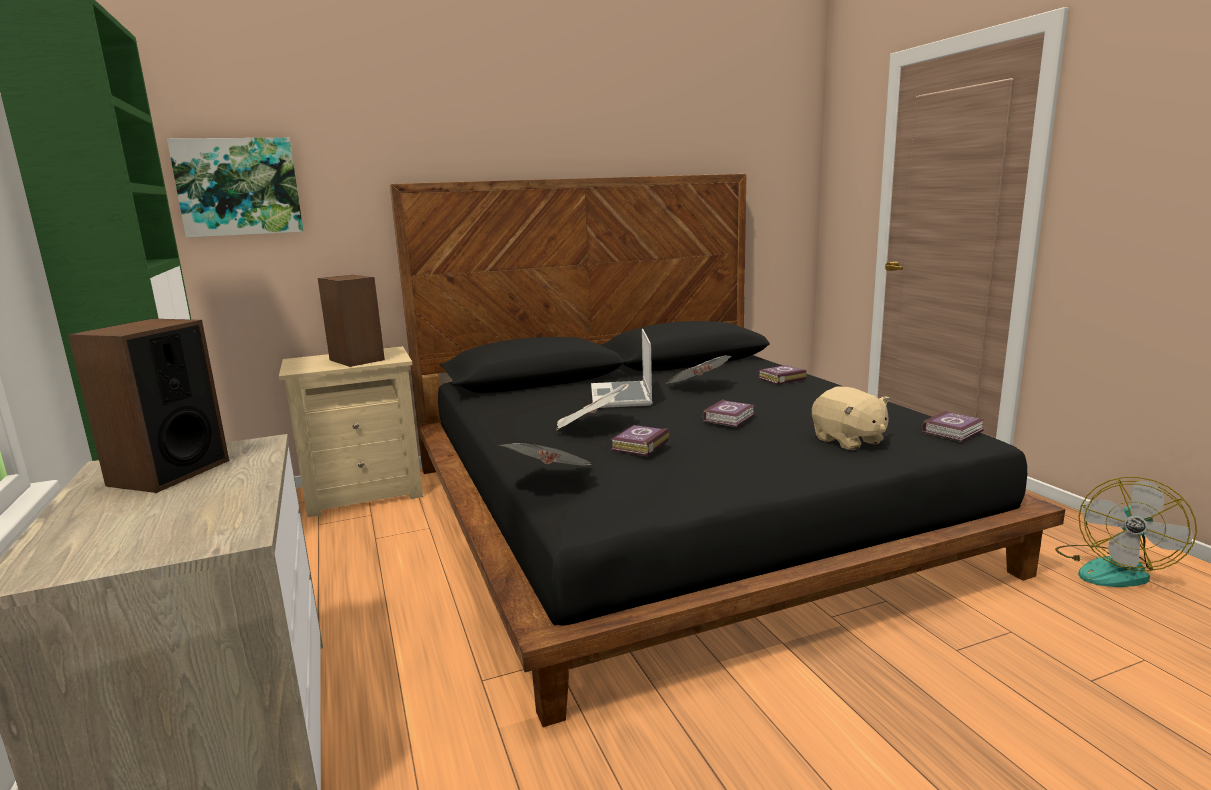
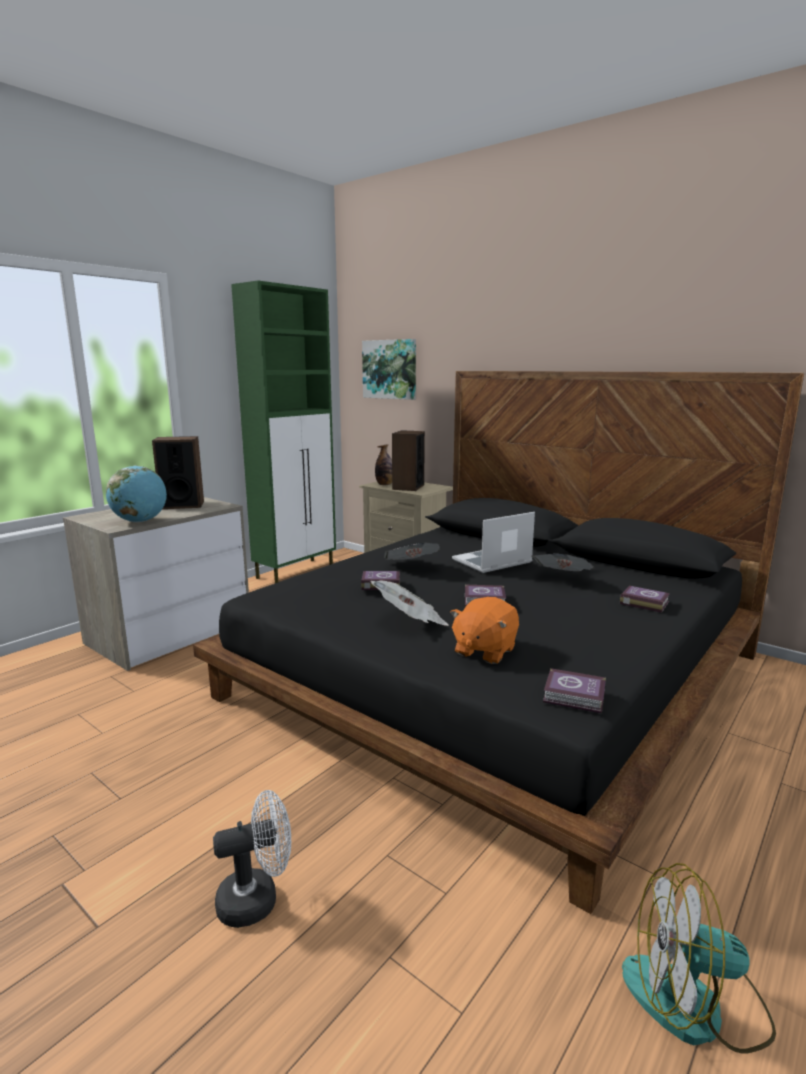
camera: 60 degrees right, 0 degrees up
newspaper [499,443,591,465] -> newspaper moved to [370,580,449,626]
beige plush toy [812,386,890,451] -> orange plush toy [450,597,519,664]
none -> globe [106,465,167,523]
none -> white fan [213,790,291,928]
none -> bottle [375,444,392,485]

